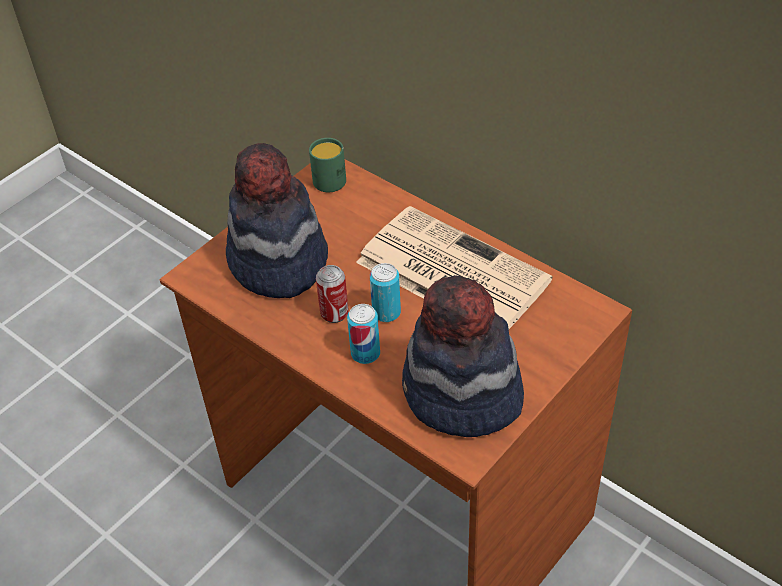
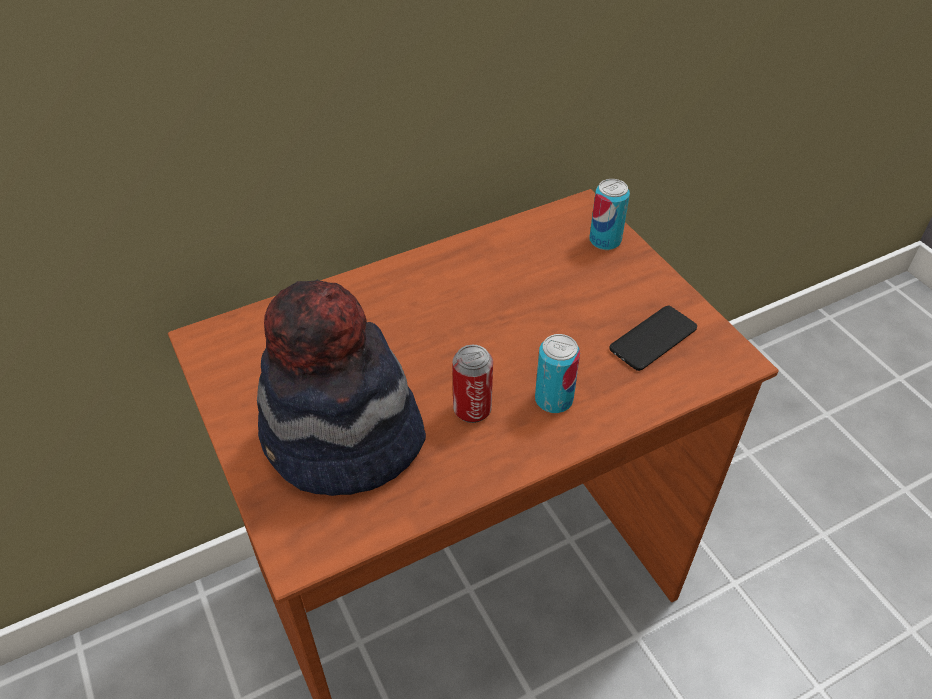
camera: 70 degrees left, 0 degrees up
green mug [309,138,346,192] -> none
newspaper [356,206,552,329] -> none
can [370,263,401,322] -> can moved to [589,179,630,250]
hat [402,275,524,437] -> phone [609,306,697,371]

